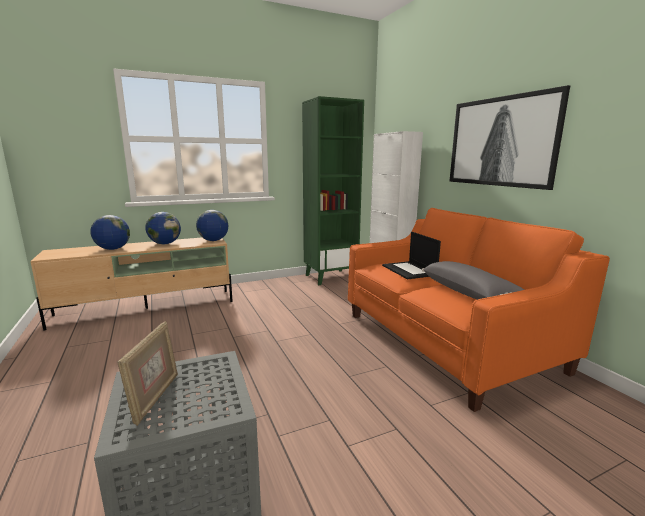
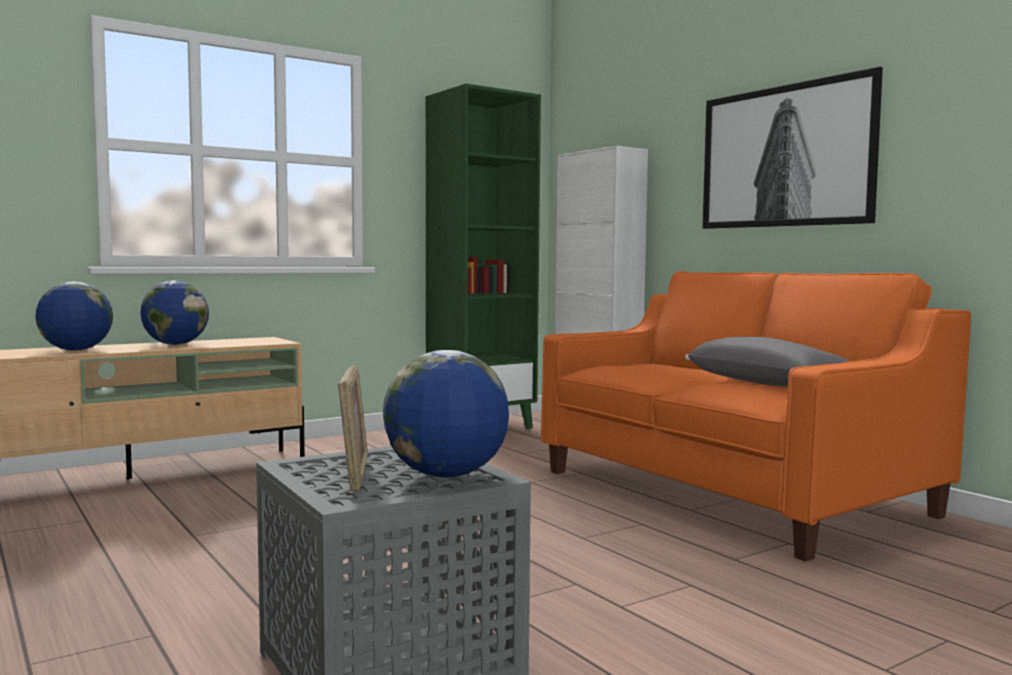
camera: 10 degrees left, 10 degrees down
globe [196,210,228,241] -> globe moved to [383,350,509,478]
laptop [382,232,441,279] -> none

